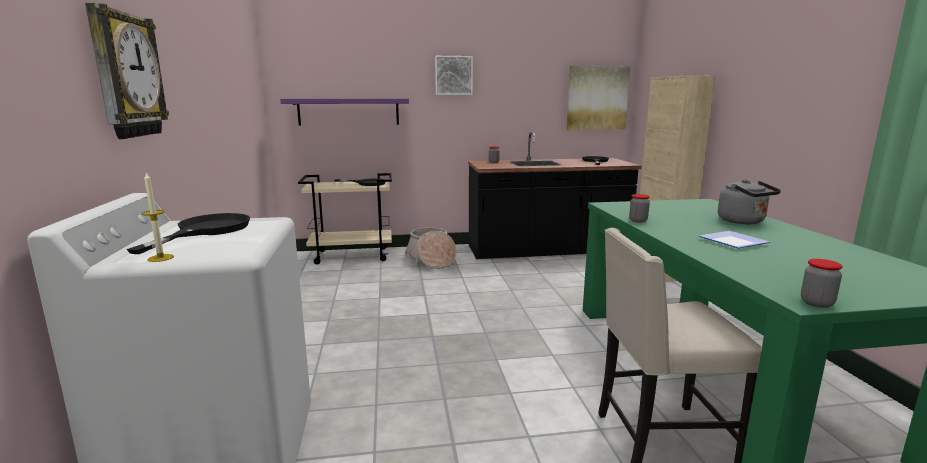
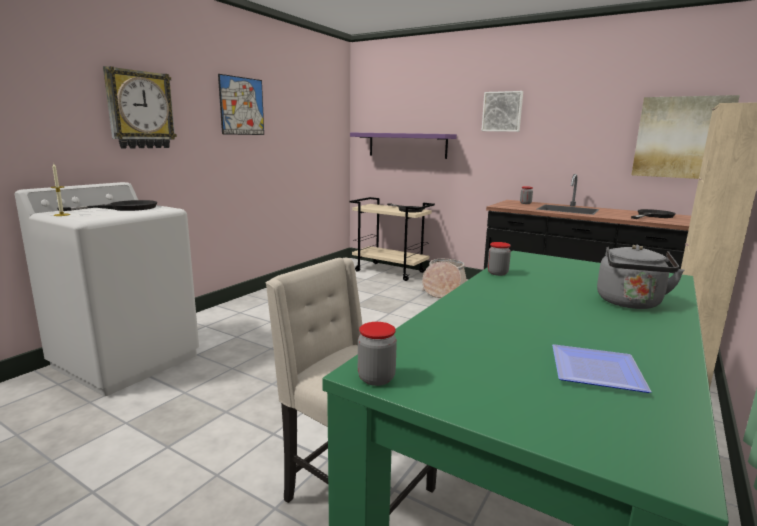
camera: 40 degrees right, 0 degrees up
plate [699,231,770,248] -> plate moved to [552,345,652,393]
none -> picture [218,74,264,135]

